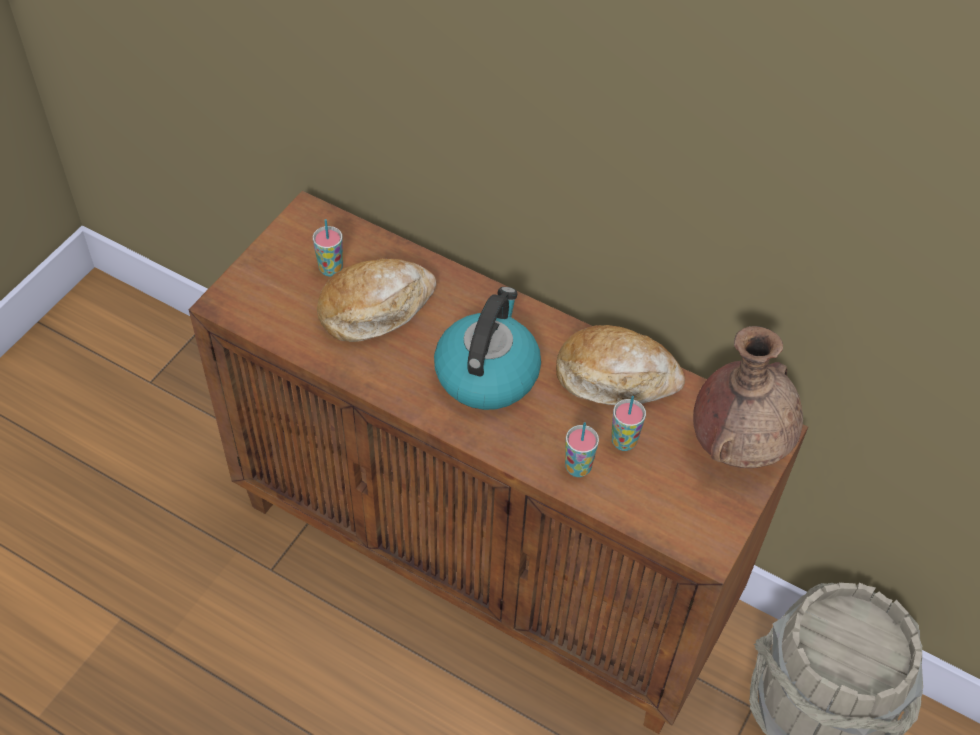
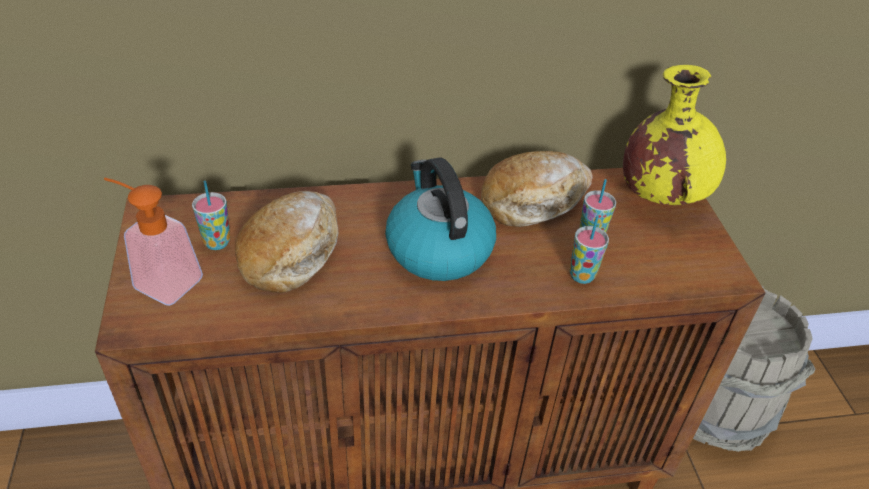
camera: 40 degrees left, 10 degrees down
brown vase [693,326,803,468] -> yellow vase [623,65,726,205]
none -> soap dispenser [104,178,203,306]

